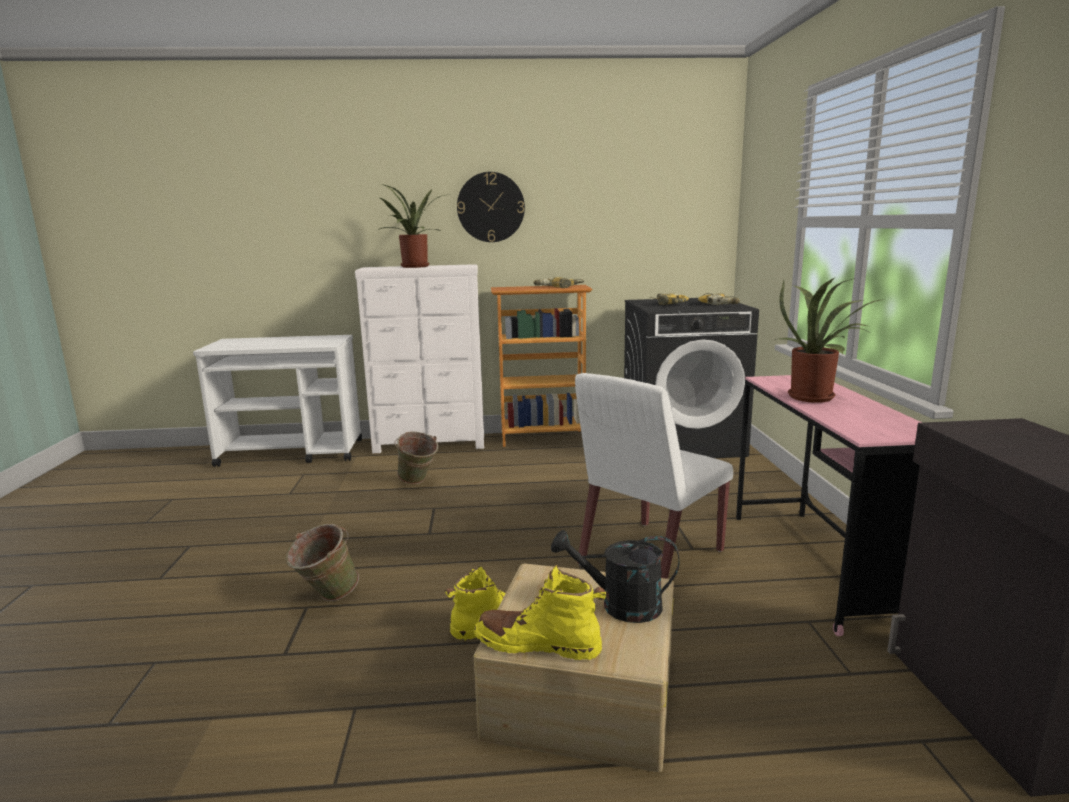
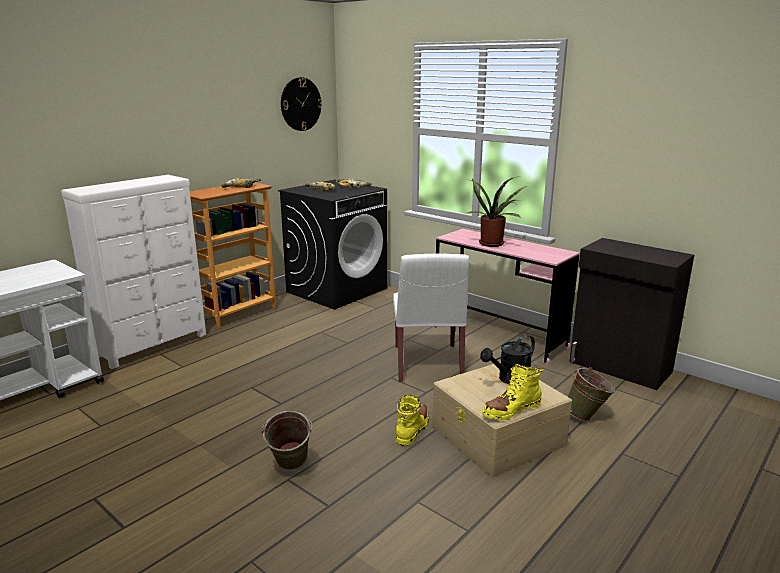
camera: 45 degrees left, 5 degrees up
potted plant [378,184,450,268] -> none
green bucket [394,432,438,484] -> green bucket moved to [568,367,615,422]
wall clock [457,172,525,242] -> wall clock moved to [281,77,322,131]

